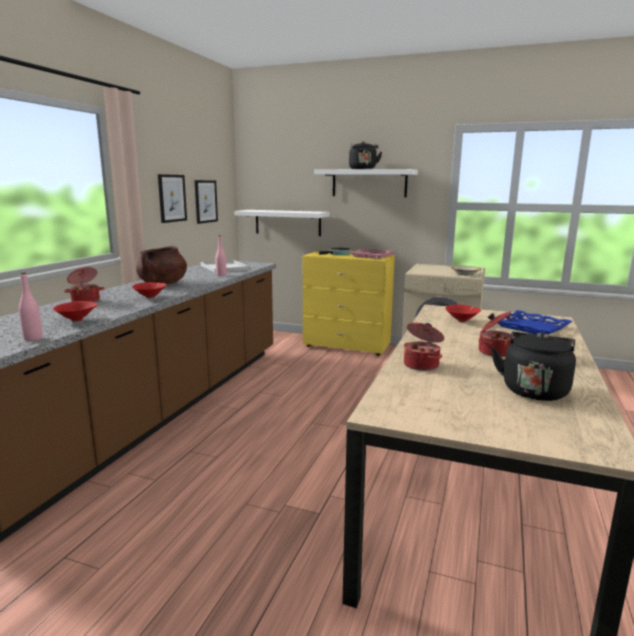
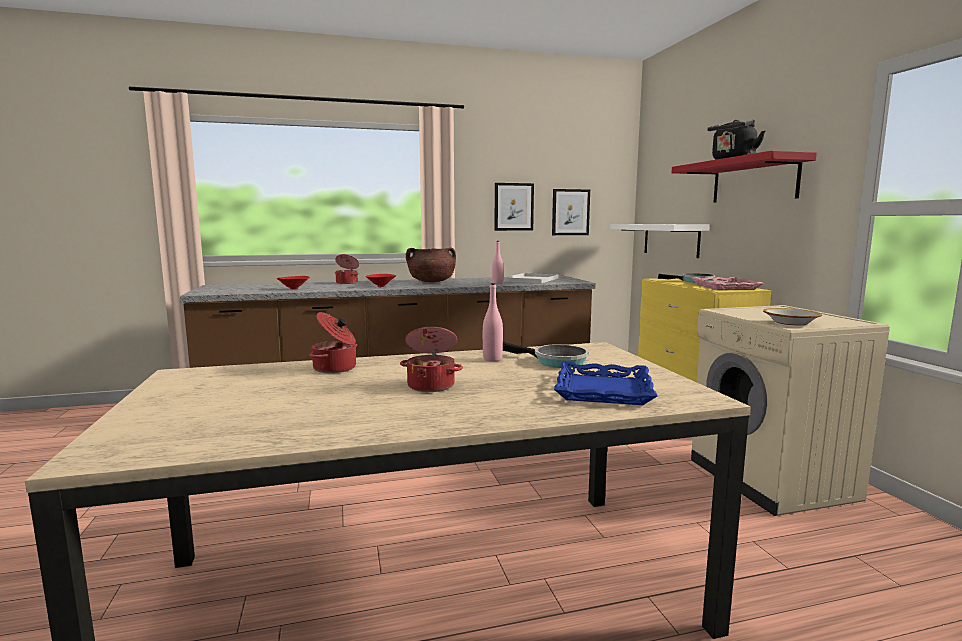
camera: 55 degrees right, 5 degrees down
pink bottle [19,272,42,341] -> pink bottle moved to [483,283,503,362]
white shelf [314,169,418,197] -> red shelf [672,150,817,203]
red bowl [445,305,481,323] -> frying pan [503,342,589,368]
black kettle [491,332,576,401] -> none

